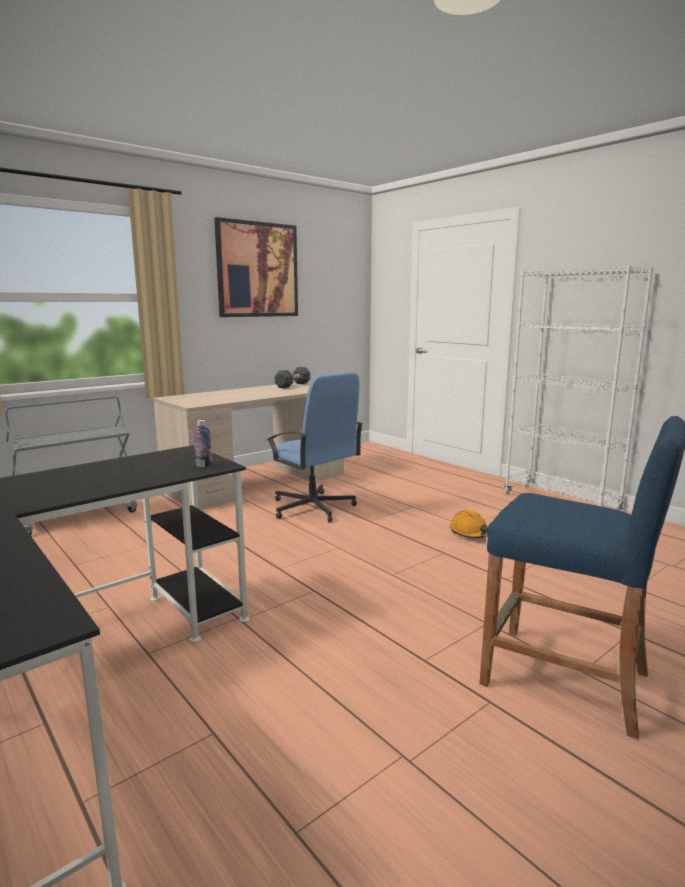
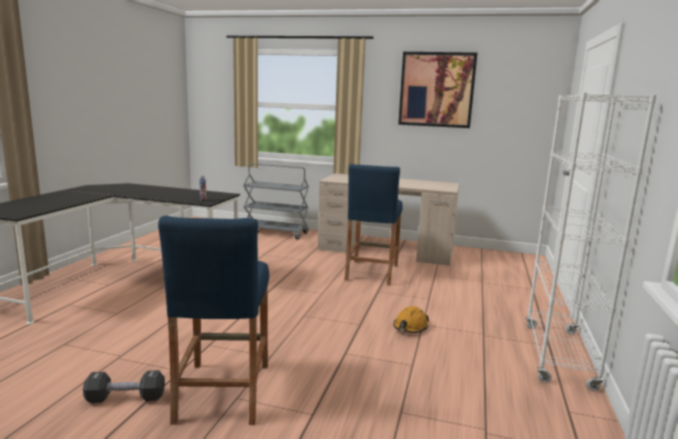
camera: 55 degrees right, 0 degrees up
blue office chair [267,372,363,522] -> blue stool [344,164,403,285]
black dumbbell [275,367,310,388] -> black dumbbell moved to [83,370,165,403]

